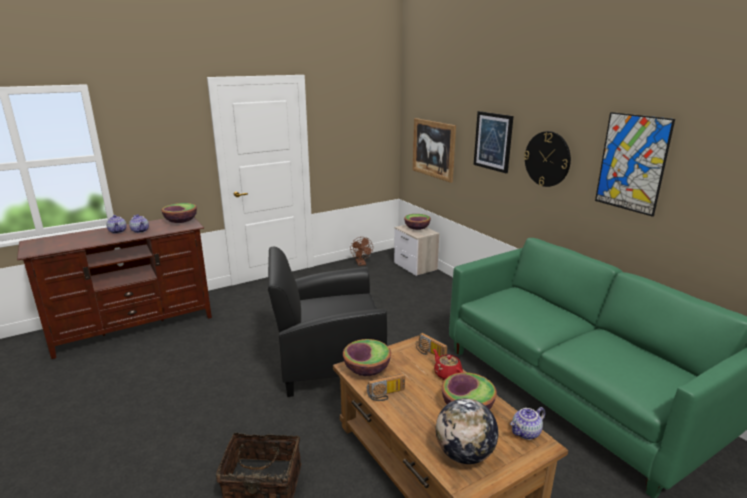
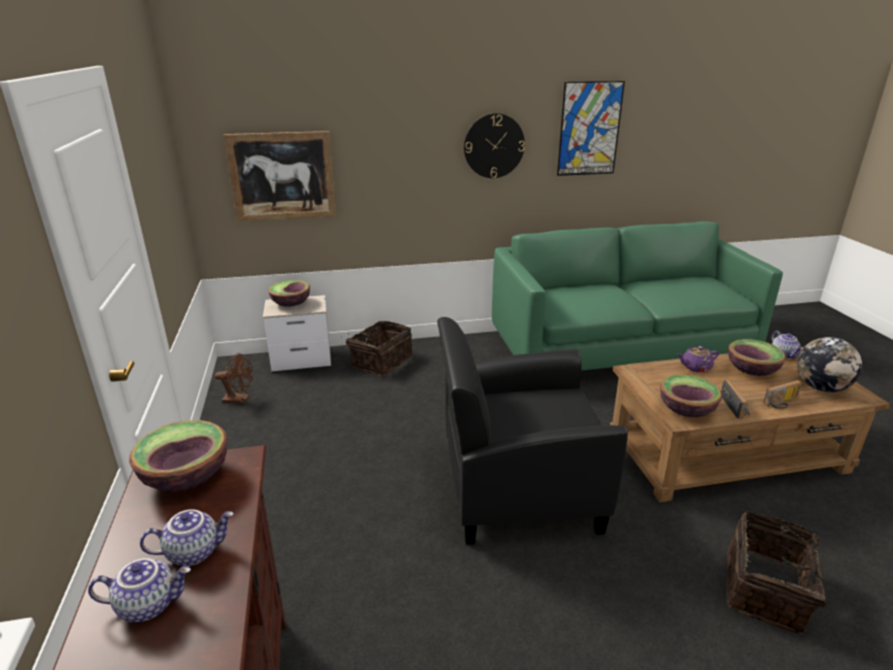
camera: 70 degrees left, 5 degrees up
black armchair [268,247,387,397] -> black armchair turned 75 degrees clockwise [437,317,628,545]
radio [416,333,448,357] -> radio moved to [764,380,802,409]
red teapot [433,349,463,380] -> purple teapot [677,346,719,372]
picture [474,111,514,173] -> none
none -> basket [341,321,413,376]

